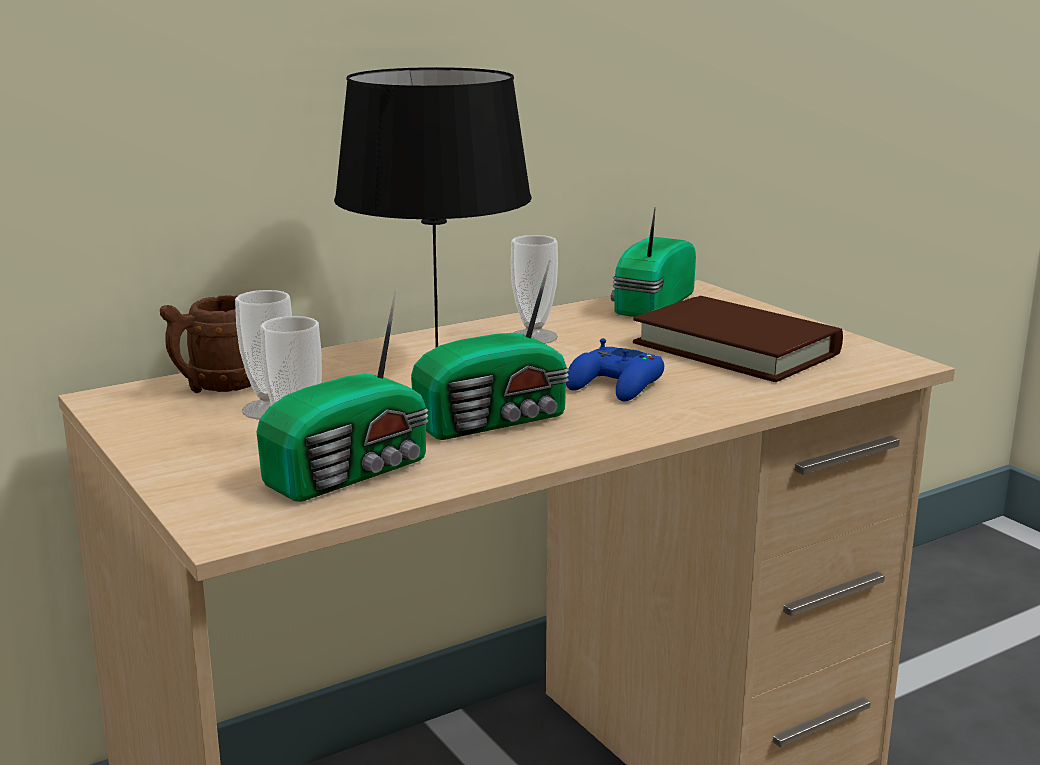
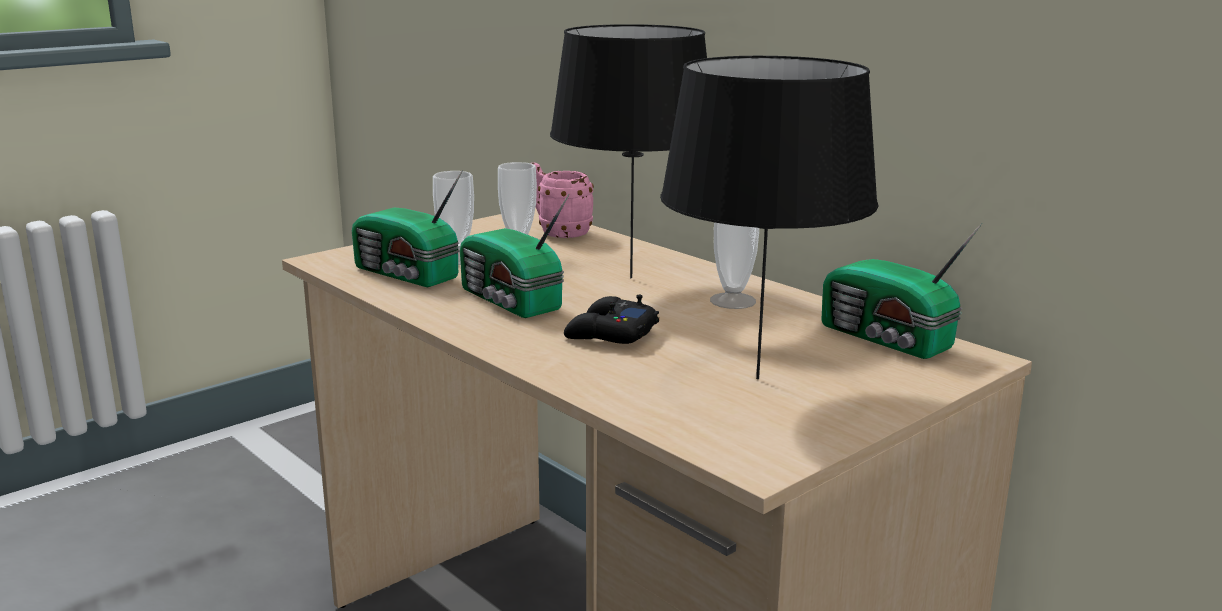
camera: 80 degrees right, 0 degrees up
brown mug [160,295,251,393] -> pink mug [531,162,594,238]
blue game controller [566,339,664,402] -> black game controller [564,294,659,344]
radio [611,207,696,317] -> radio turned 150 degrees counterclockwise [822,223,982,359]
brown book [633,296,843,382] -> black table lamp [660,56,878,379]

